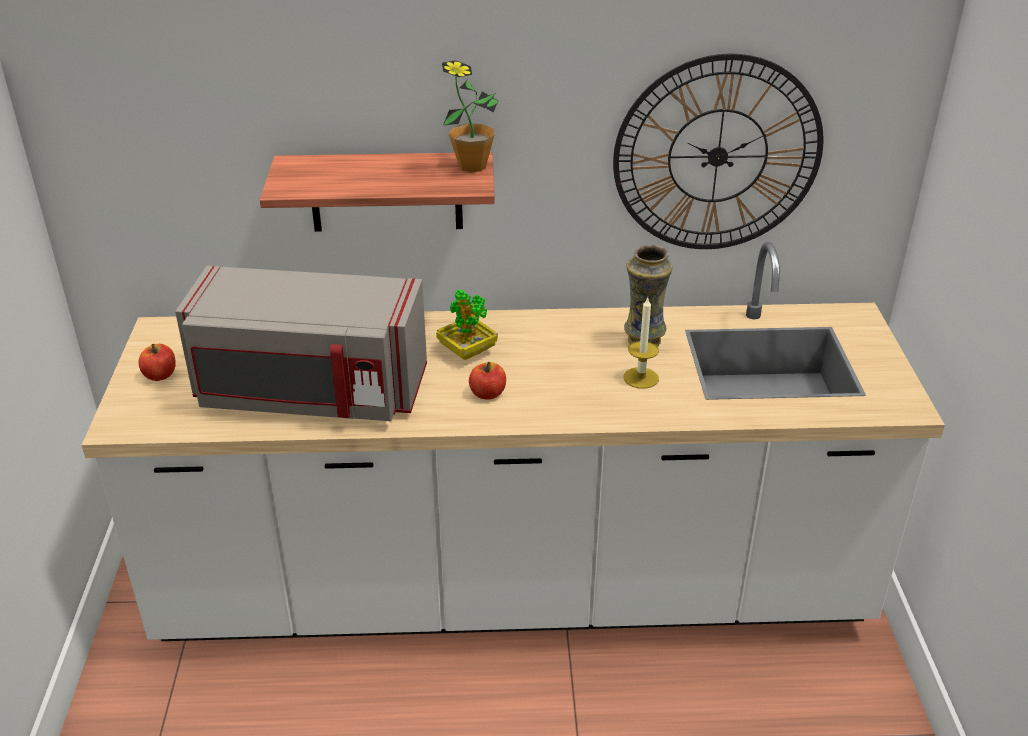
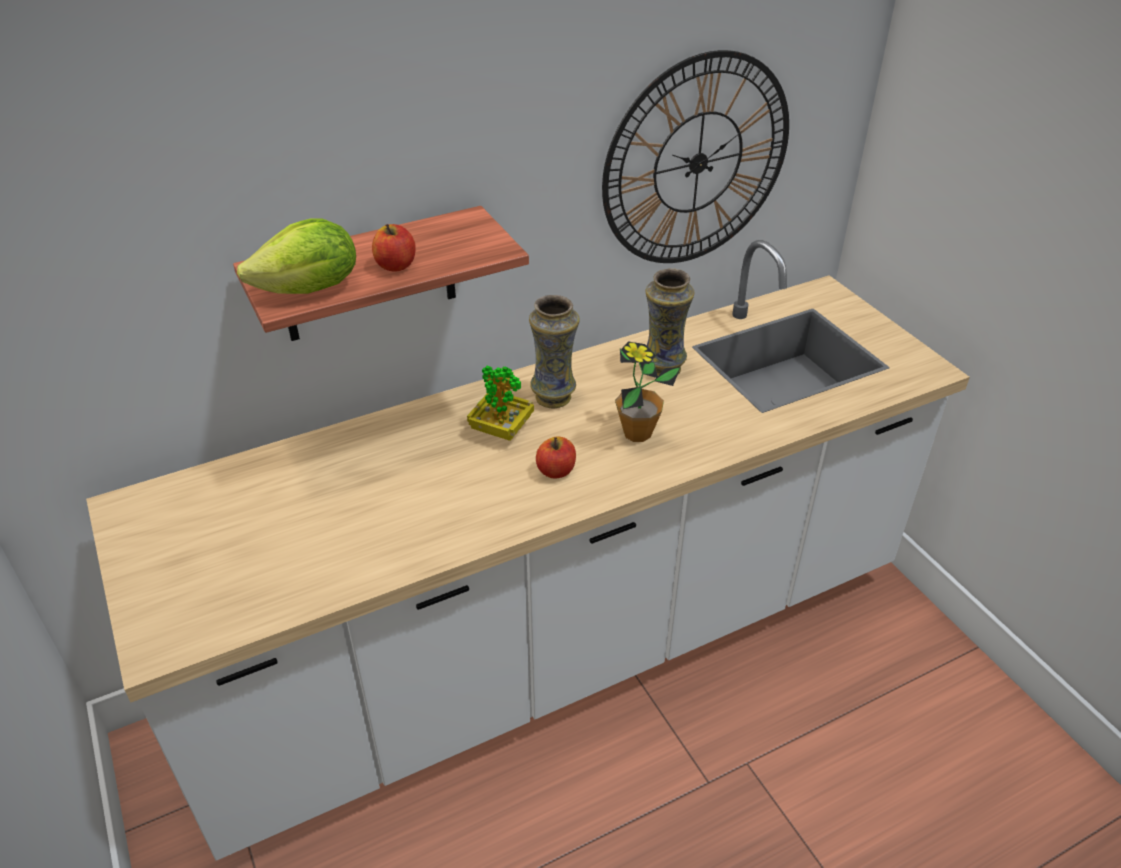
camera: 25 degrees left, 5 degrees up
apple [139,344,176,381] -> apple moved to [372,224,416,272]
grey microwave [175,266,427,421] -> none
potted plant [442,60,498,172] -> potted plant moved to [615,342,681,442]
candle [623,298,659,389] -> none
none -> lettuce [237,218,356,294]
none -> vase [529,295,579,408]

